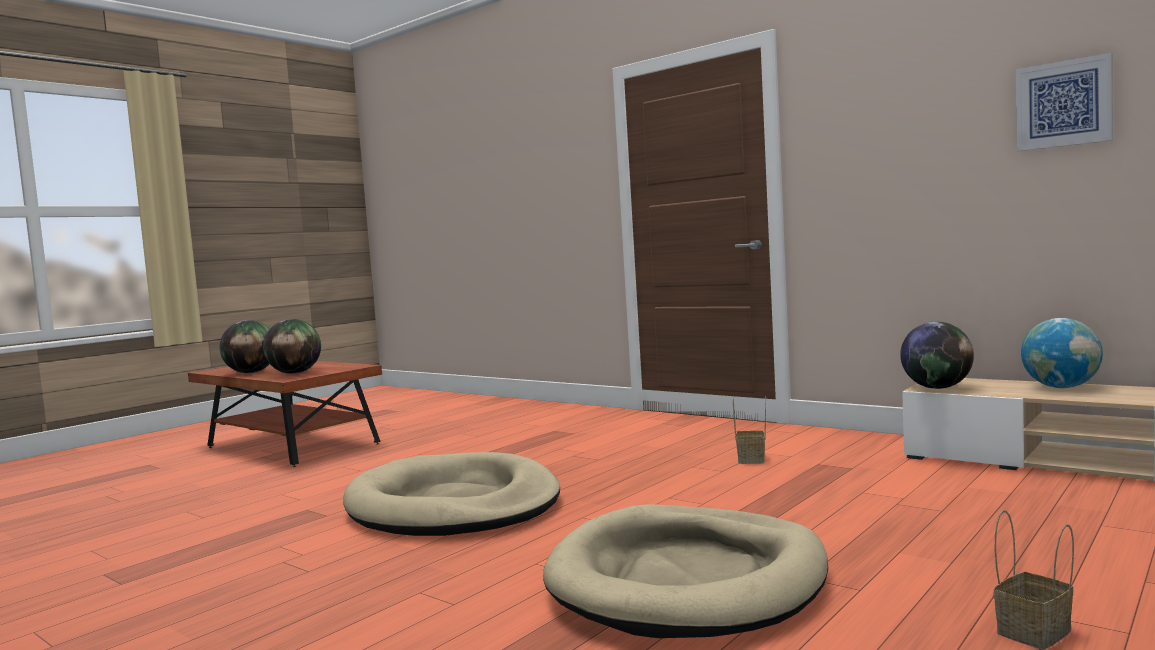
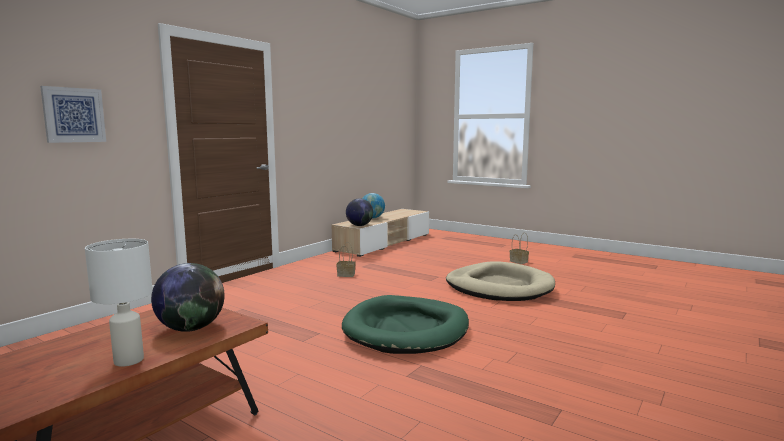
camera: 95 degrees left, 5 degrees up
globe [219,320,269,373] -> white table lamp [85,239,153,367]
beige dog bed [343,452,560,536] -> green dog bed [342,295,469,354]
picture [1016,53,1113,151] -> picture moved to [40,86,106,143]

